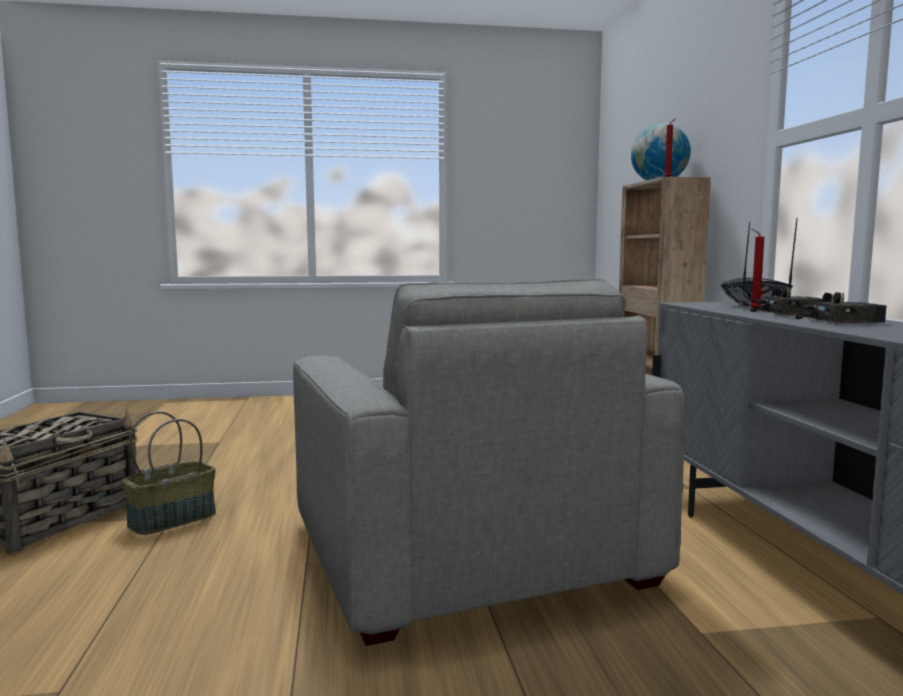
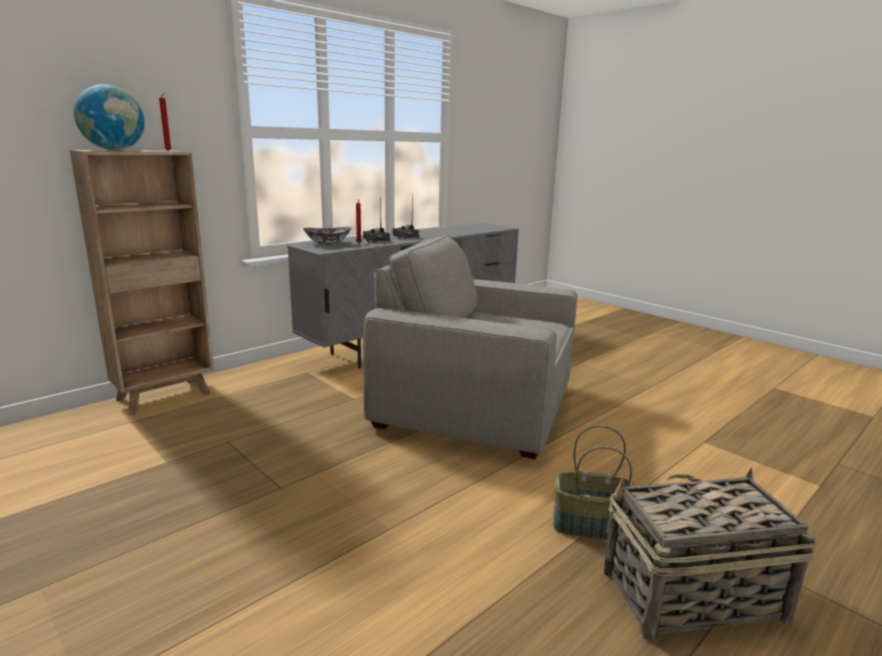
camera: 125 degrees left, 10 degrees up
grey armchair [293,278,685,646] -> grey armchair turned 105 degrees counterclockwise [363,235,578,459]

